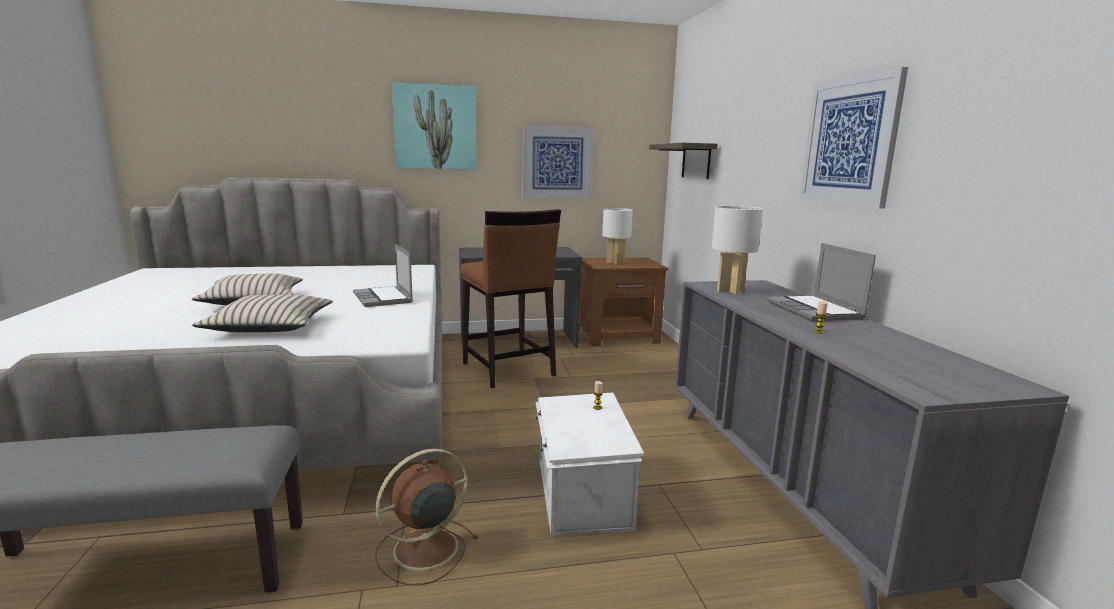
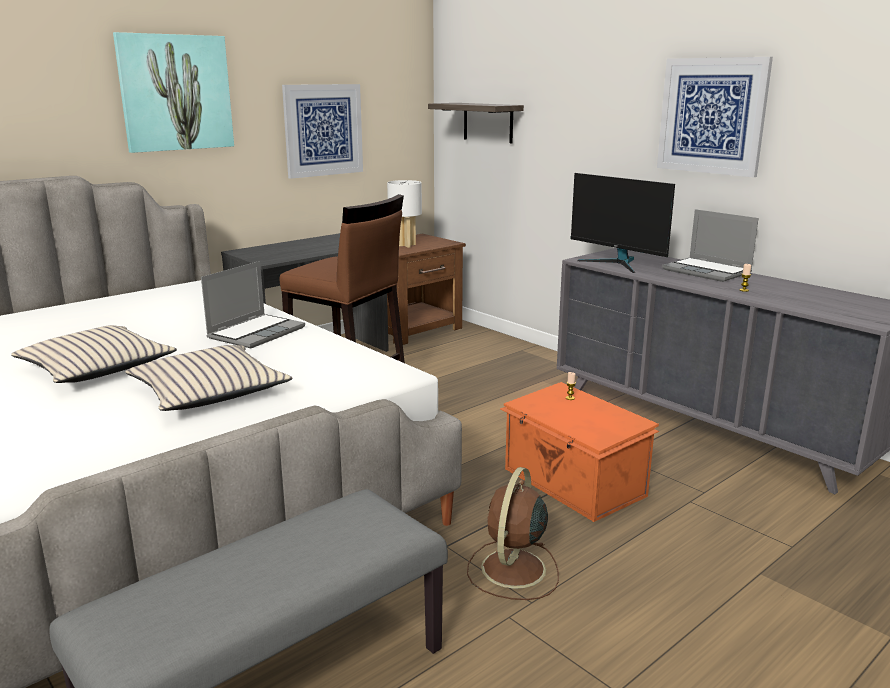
camera: 30 degrees left, 5 degrees up
laptop [353,244,413,307] -> laptop turned 90 degrees counterclockwise [201,261,305,348]
white storage box [536,393,644,536] -> orange storage box [500,382,659,522]
white table lamp [712,206,763,294] -> monitor [570,173,675,273]

